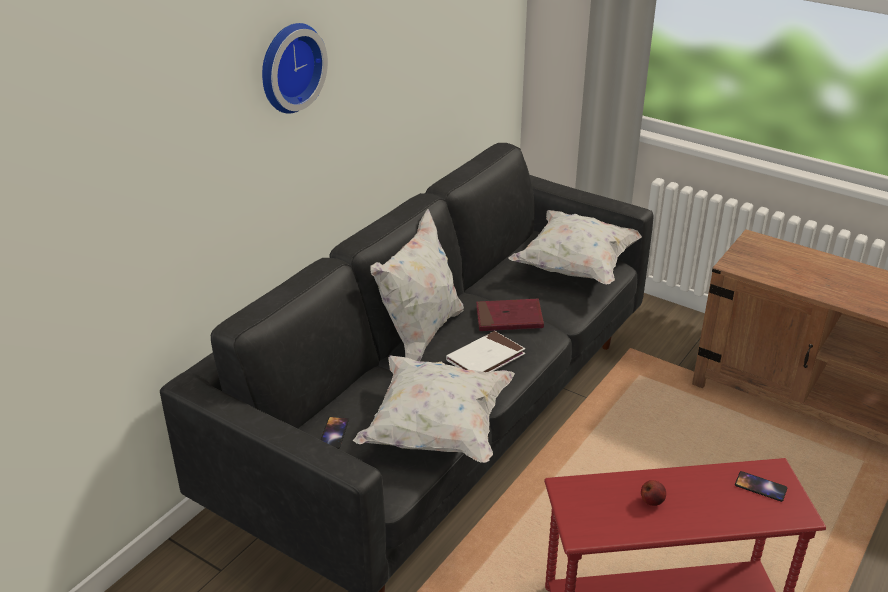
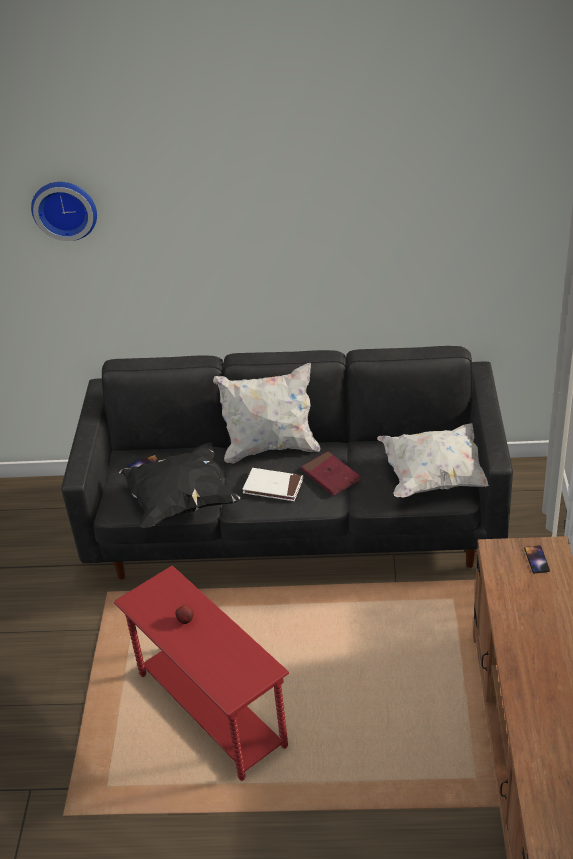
camera: 60 degrees right, 5 degrees up
wall clock [262,23,328,114] -> wall clock moved to [31,182,97,241]
white pillow [353,356,515,463] -> black pillow [118,442,241,528]
phone [735,471,787,502] -> phone moved to [524,545,550,574]

